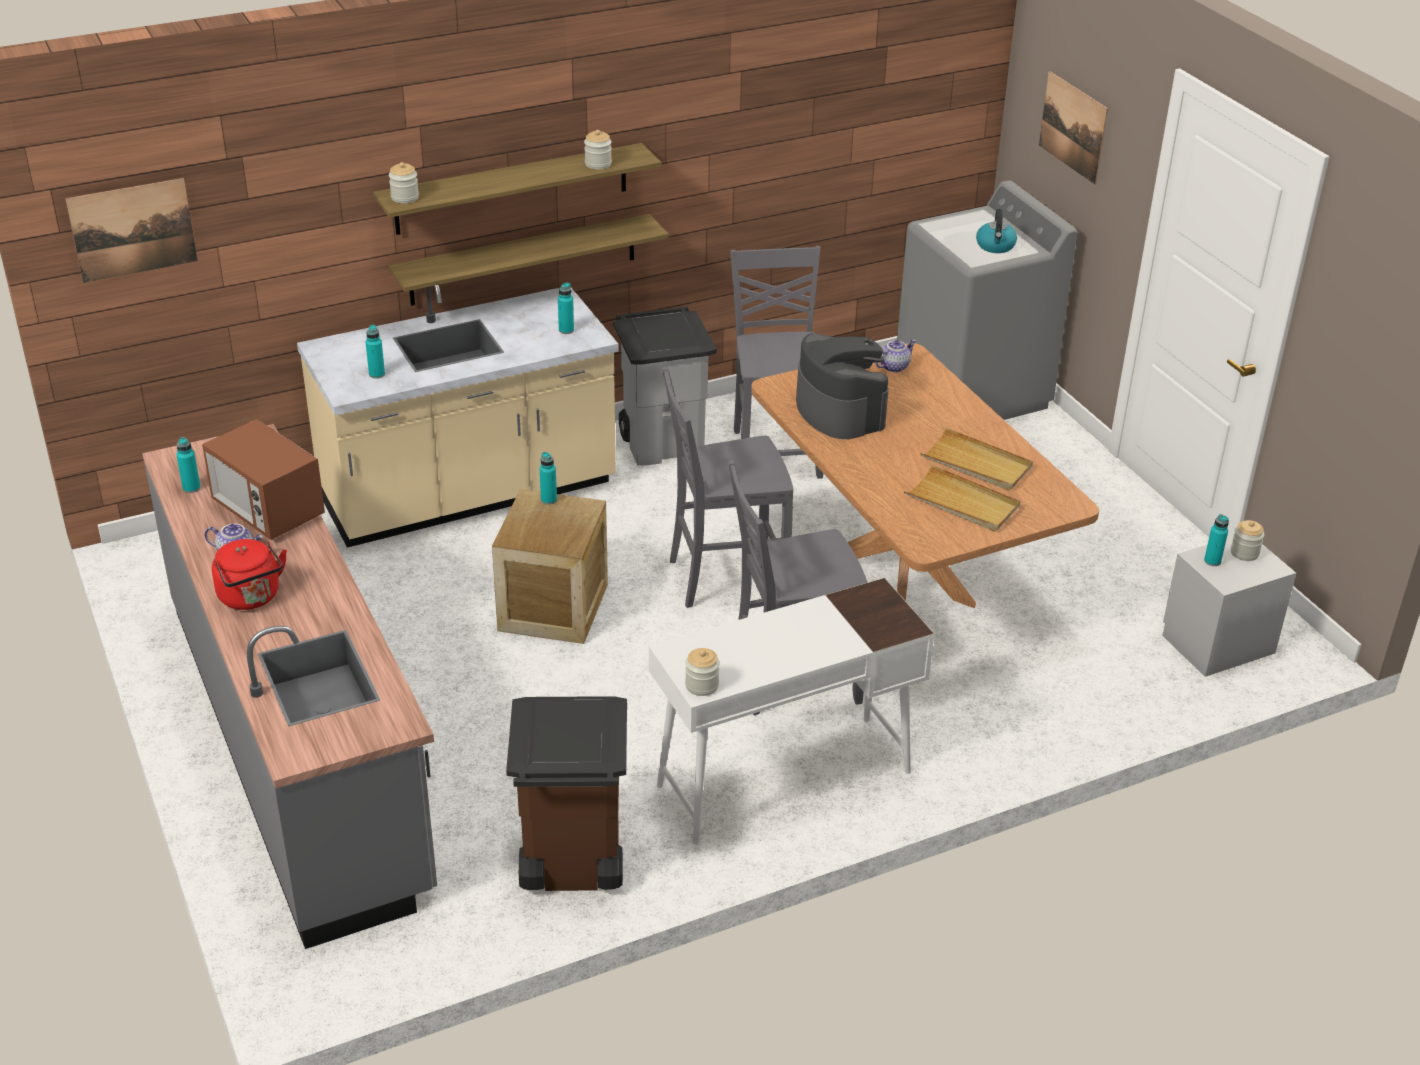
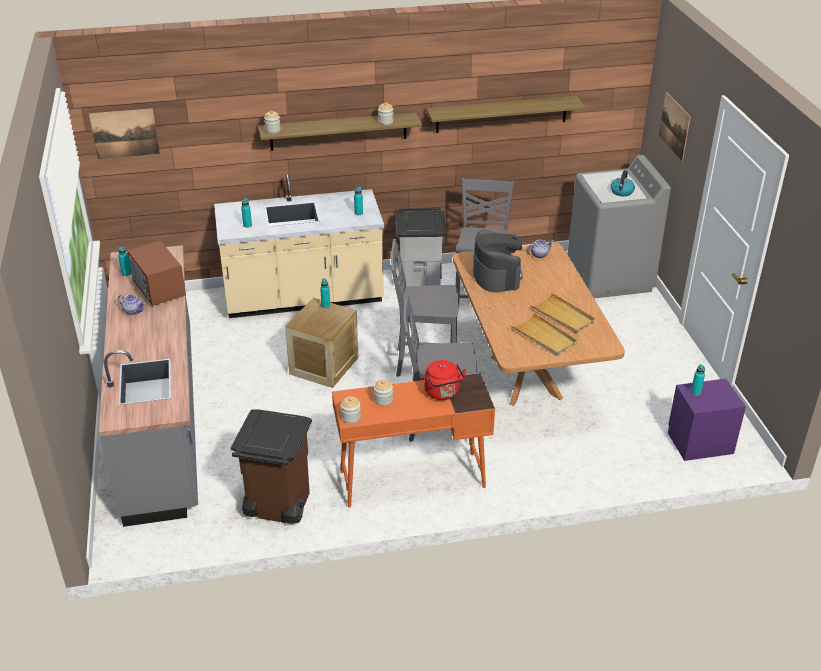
camera: 15 degrees right, 0 degrees up
red kettle [212,539,287,610] -> red kettle moved to [424,360,466,400]
shelf [389,214,669,306] -> shelf moved to [426,96,586,133]
white desk [649,578,934,845] -> orange desk [332,373,495,508]
grey nightstand [1162,537,1296,677] -> purple nightstand [668,379,746,461]
jar [1231,520,1265,561] -> jar moved to [374,379,393,406]

